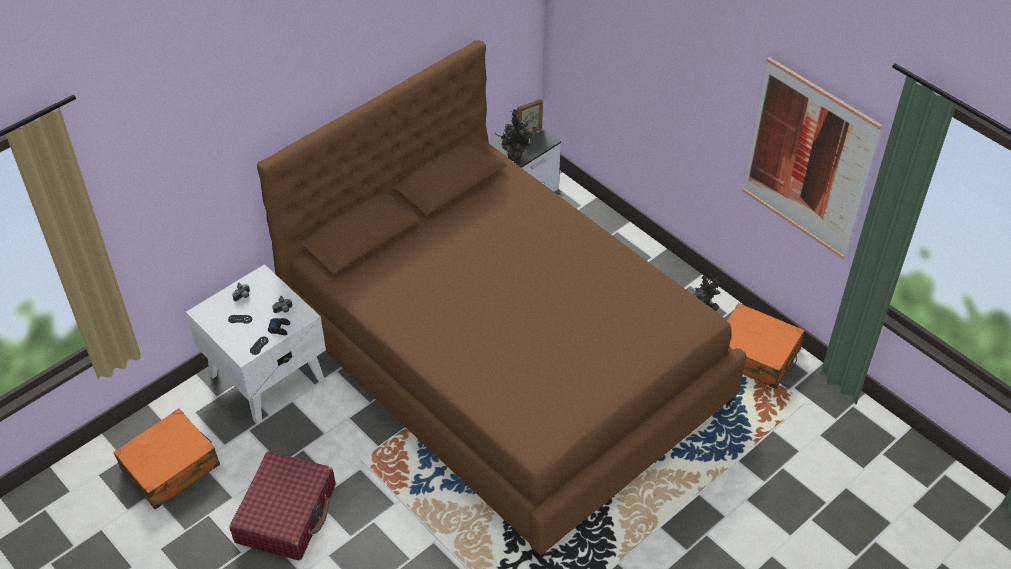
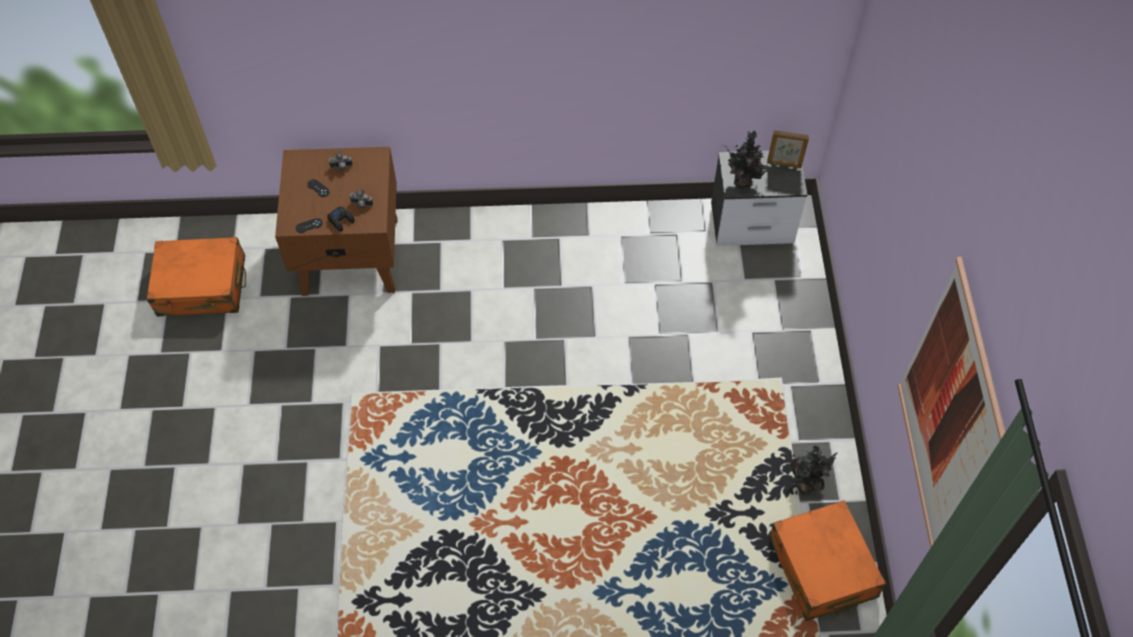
camera: 40 degrees right, 10 degrees up
white nightstand [186,264,326,424] -> brown nightstand [275,147,397,296]
red suitcase [229,451,335,561] -> none
brown bed [257,40,747,560] -> none

